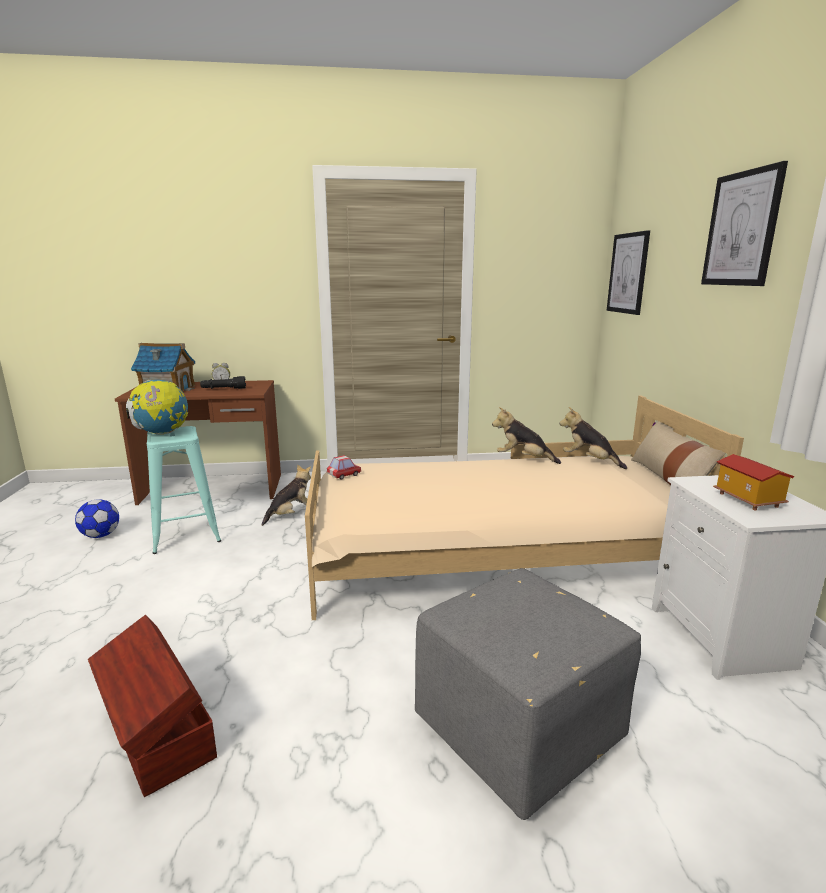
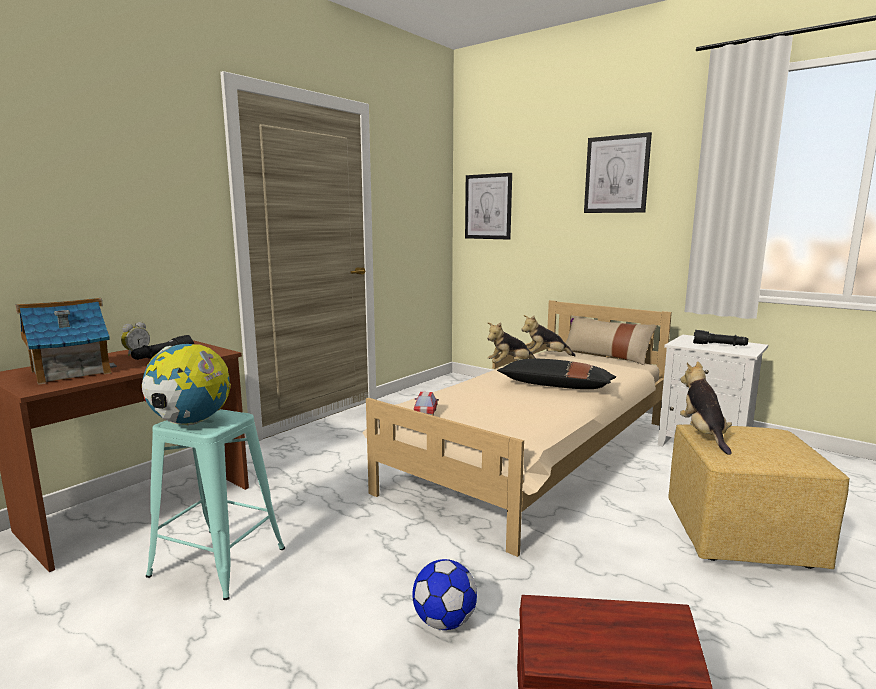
camera: 45 degrees left, 5 degrees down
football [75,499,119,538] -> football moved to [412,559,477,630]
plush toy [262,464,311,526] -> plush toy moved to [680,361,732,455]
grey ottoman [415,568,641,820] -> yellow ottoman [668,425,849,569]
toy house [713,454,795,511] -> black flashlight [693,330,748,346]
none -> black pillow [497,358,616,389]

